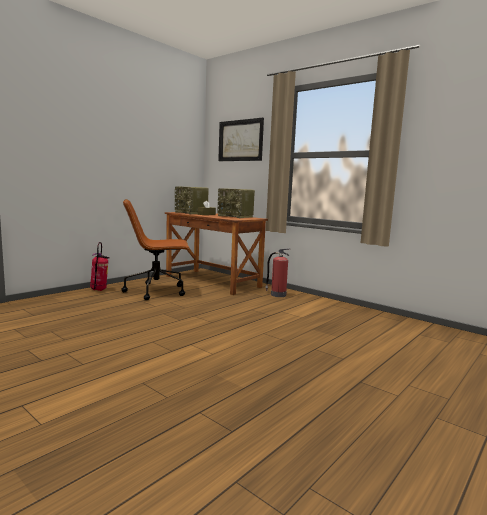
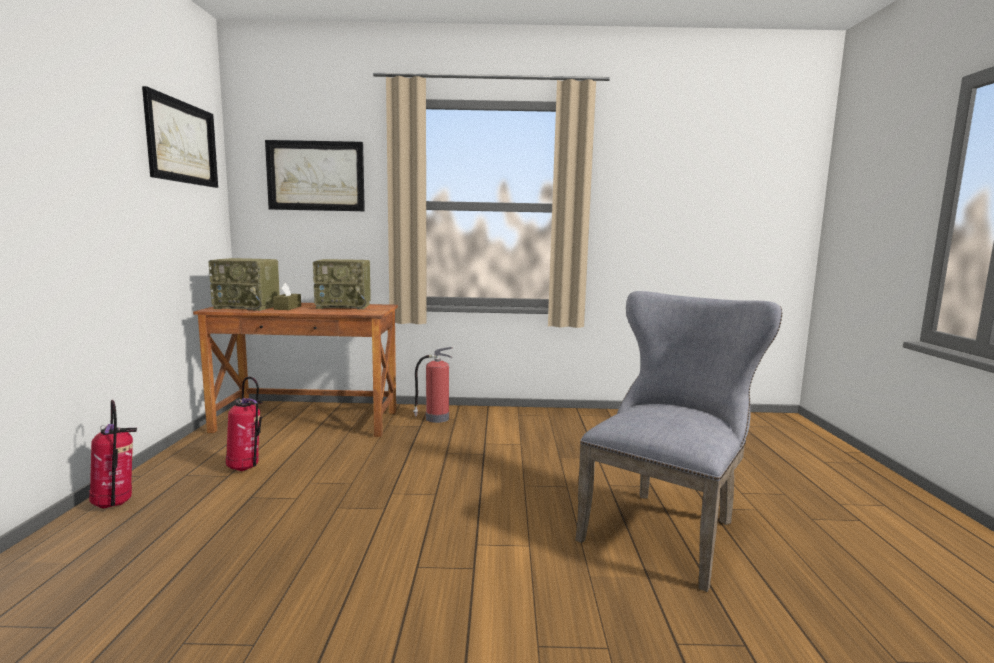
camera: 40 degrees left, 0 degrees up
brown office chair [121,199,190,300] -> fire extinguisher [226,377,263,471]
none -> picture [142,86,218,188]
none -> grey chair [575,291,782,592]

